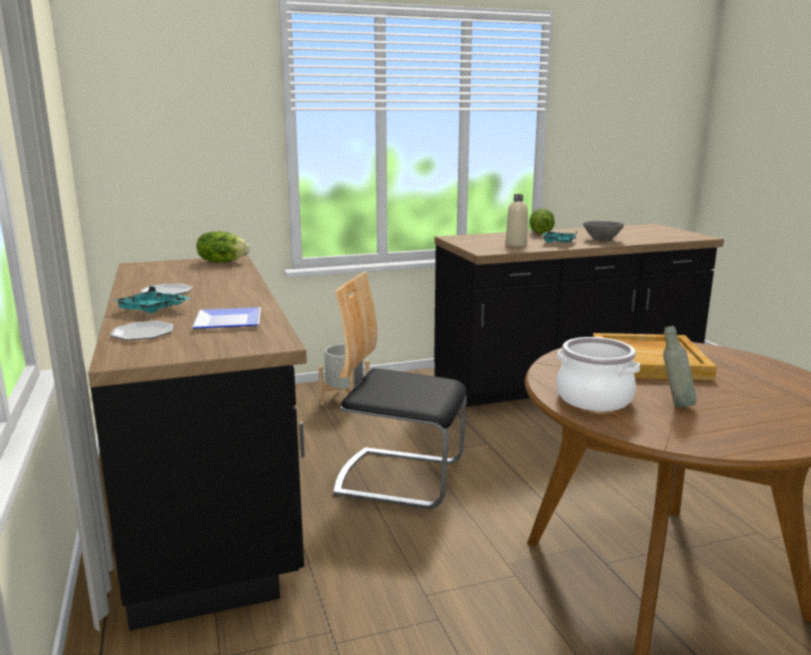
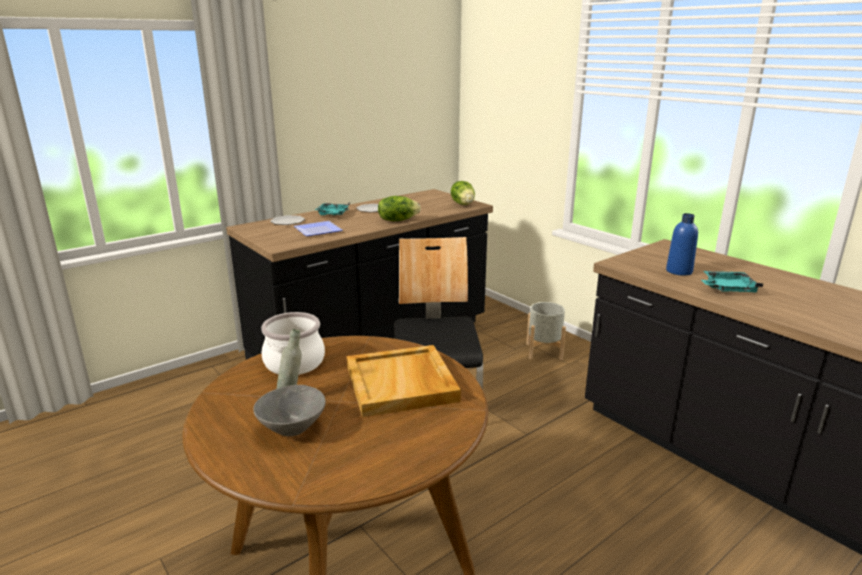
camera: 70 degrees right, 5 degrees up
beige bottle [506,194,528,246] -> blue bottle [666,213,698,276]
lettuce [530,208,555,234] -> lettuce moved to [378,196,421,221]
grey bowl [583,221,624,241] -> grey bowl moved to [253,385,326,436]

